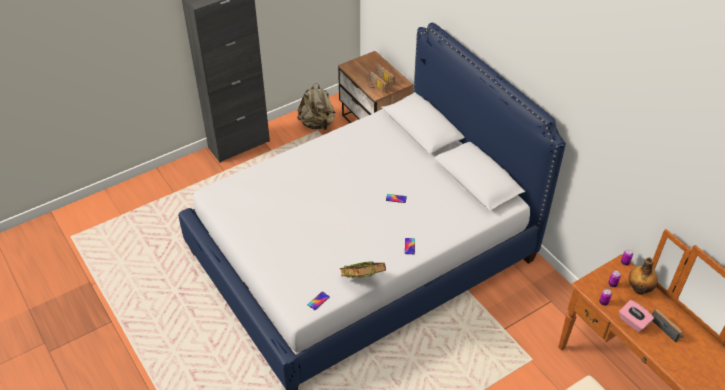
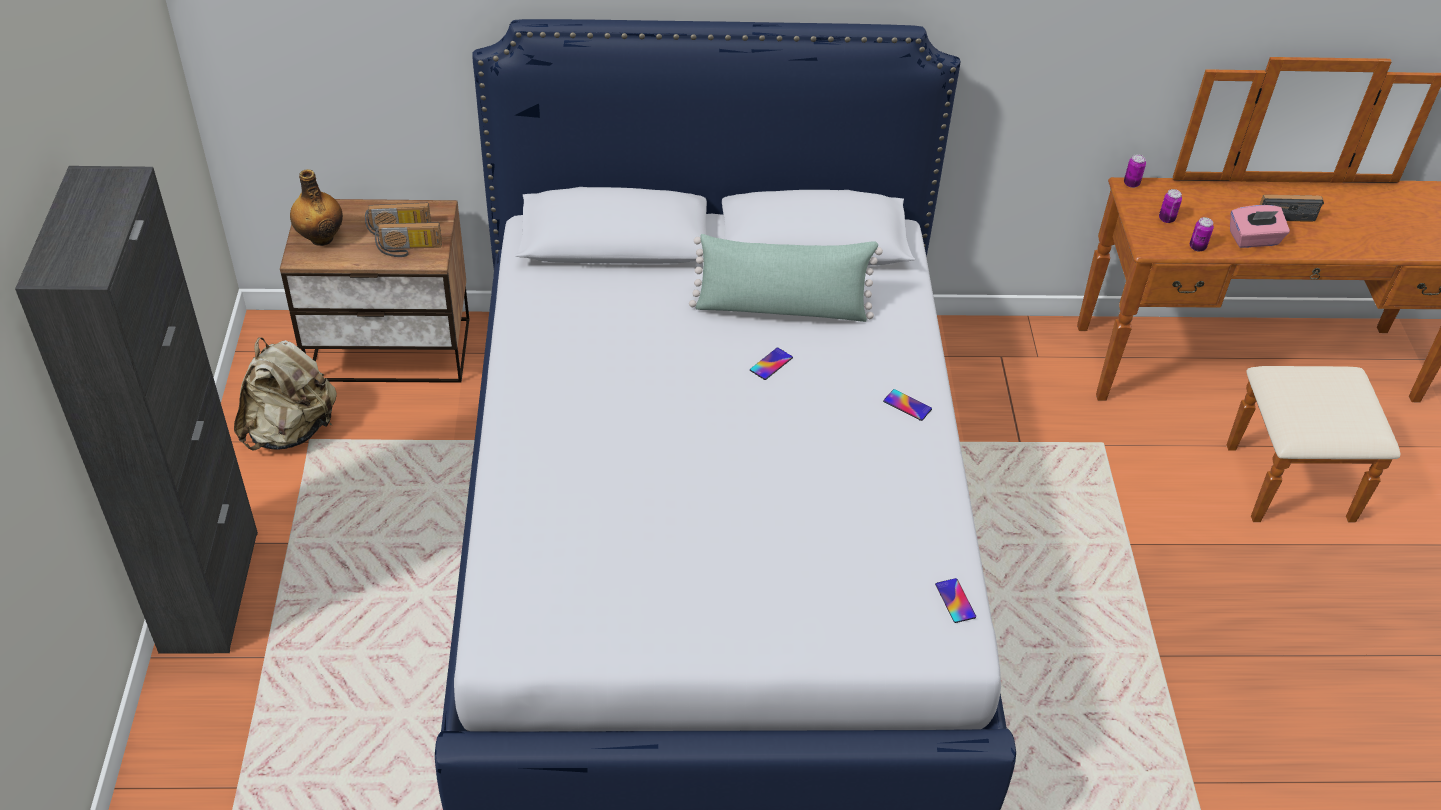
camera: 60 degrees left, 0 degrees up
book [339,261,386,278] -> none
bottle [629,258,658,295] -> bottle moved to [290,169,343,246]
none -> green pillow [689,234,883,322]

